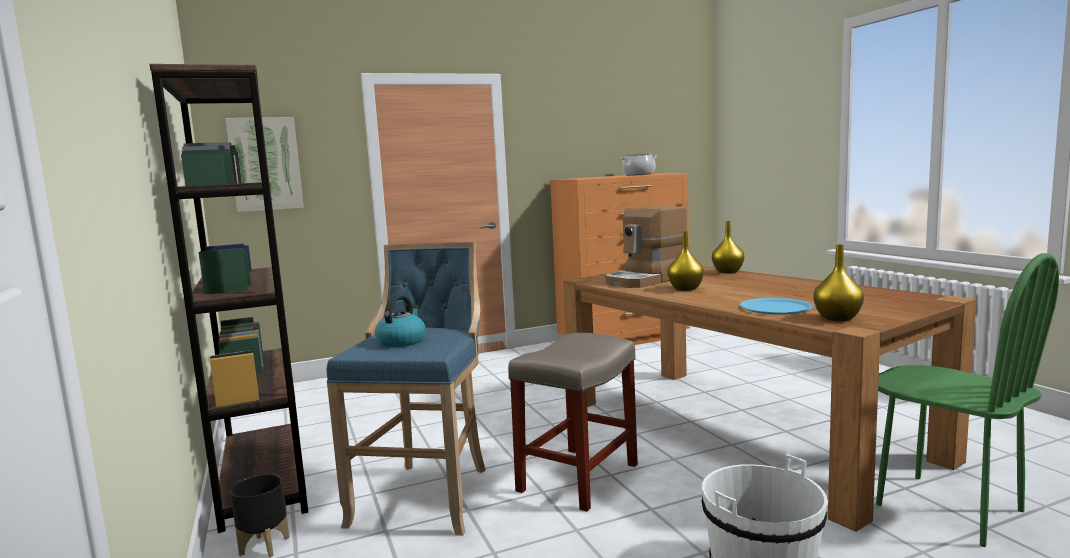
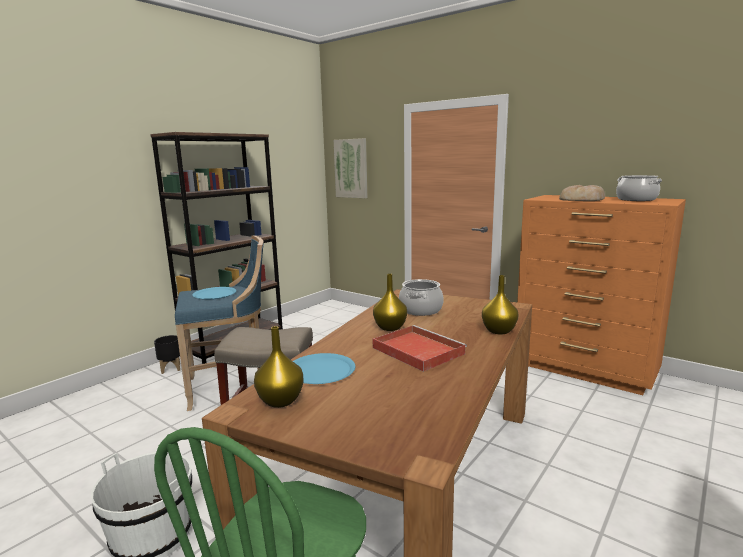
camera: 60 degrees right, 5 degrees up
kettle [375,295,426,347] -> blue plate [192,287,236,300]
coffee machine [605,206,687,288] -> cooking pot [399,279,444,316]
none -> red tray [373,325,467,372]
none -> bread [559,185,605,201]

